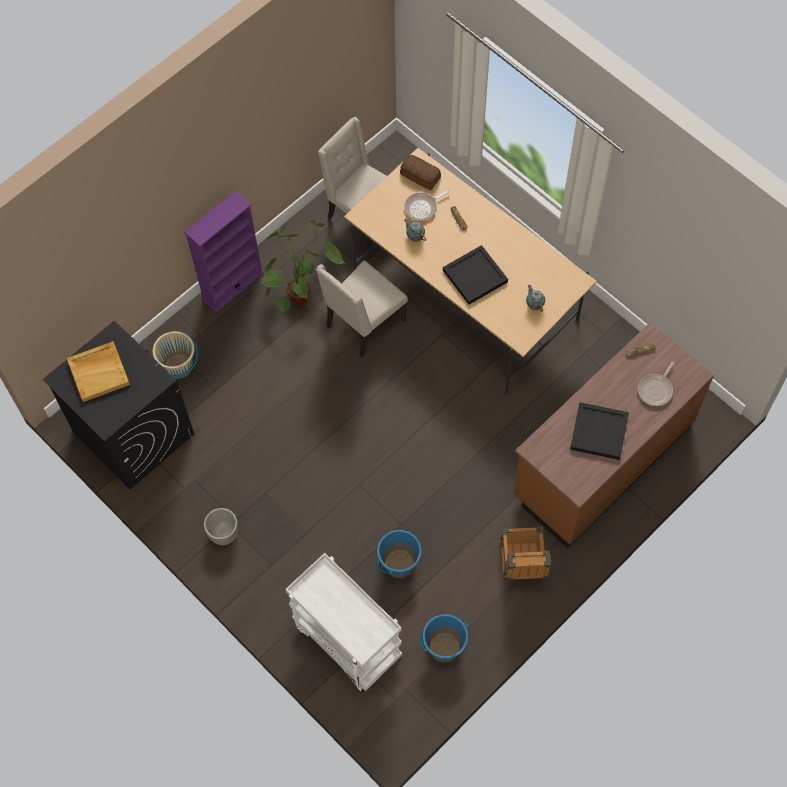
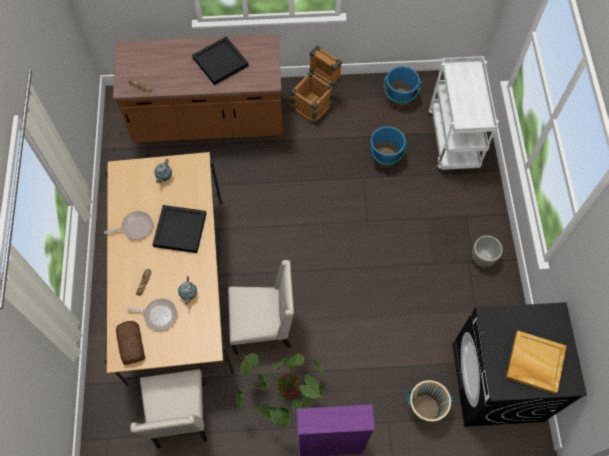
camera: 140 degrees left, 0 degrees up
frying pan [638,361,674,406] -> frying pan moved to [104,211,153,240]

